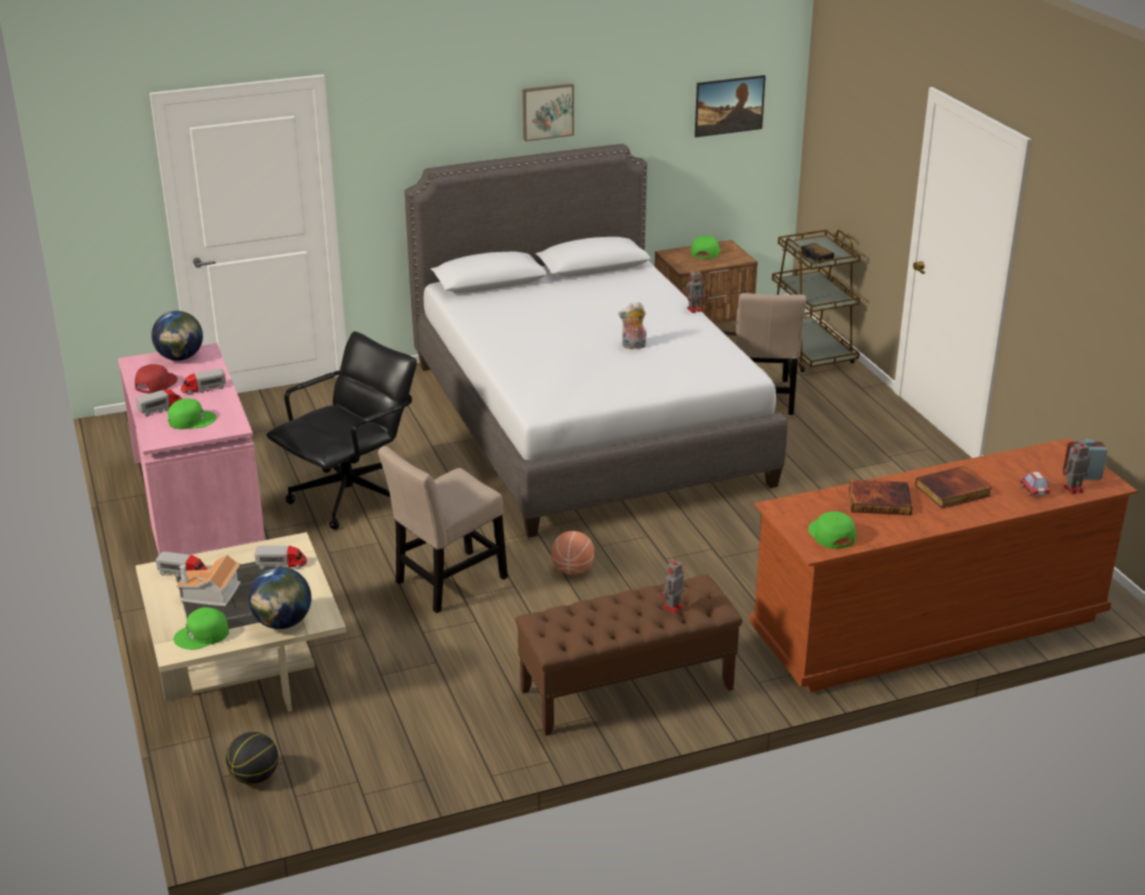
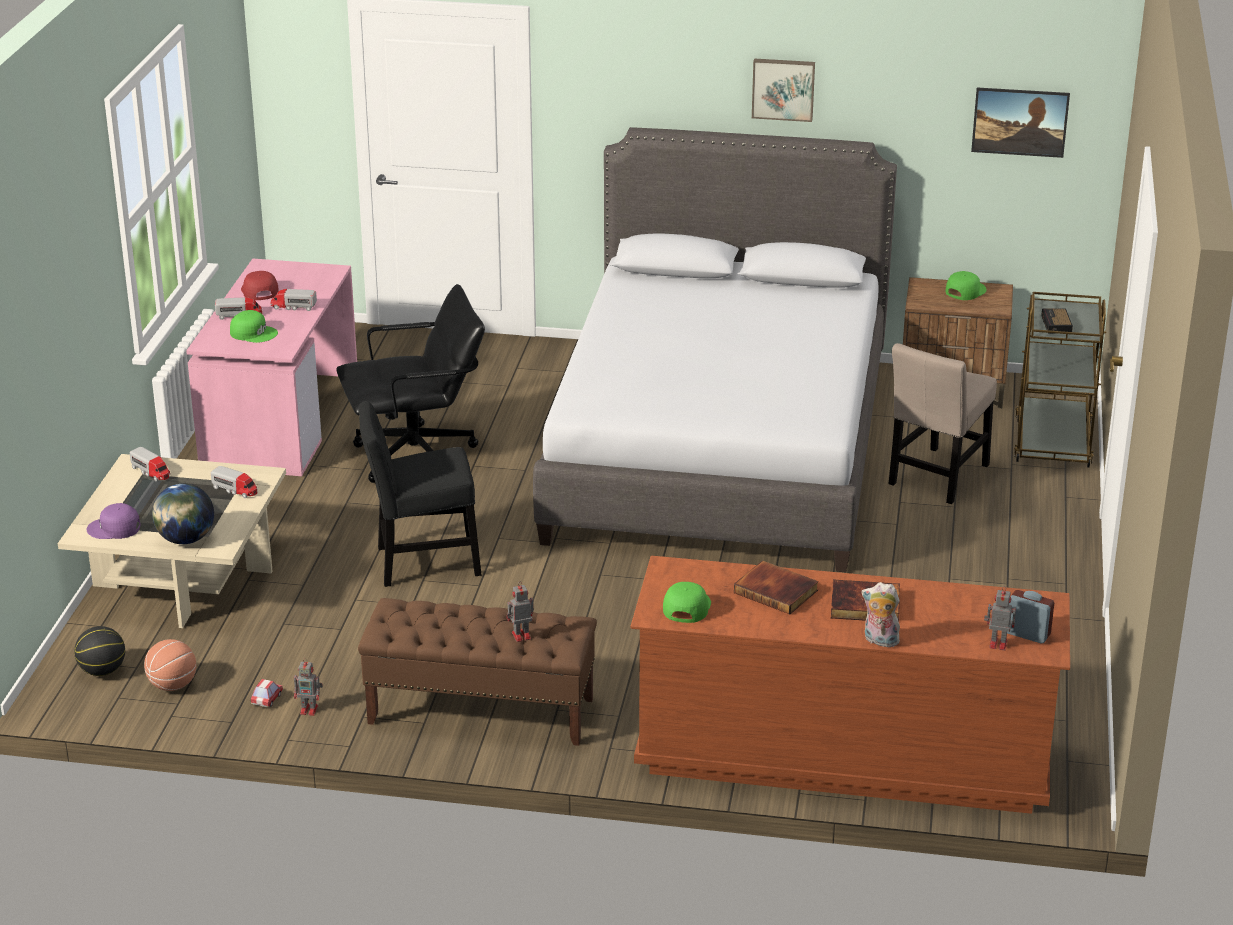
camera: 30 degrees right, 0 degrees up
red cap [135,364,178,394] -> red cap turned 75 degrees counterclockwise [241,271,279,300]
globe [151,311,203,361] -> none
green cap [173,607,229,650] -> purple cap [87,503,140,539]
toy house [176,555,241,606] -> none
beige chair [378,446,508,613] -> black chair [359,401,482,587]
basketball [551,531,594,575] -> basketball moved to [144,639,197,691]
plush toy [618,302,647,349] -> plush toy moved to [862,582,900,647]
toy robot [686,267,705,313] -> toy robot moved to [294,658,323,716]
toy car [1020,471,1050,497] -> toy car moved to [251,679,283,708]

